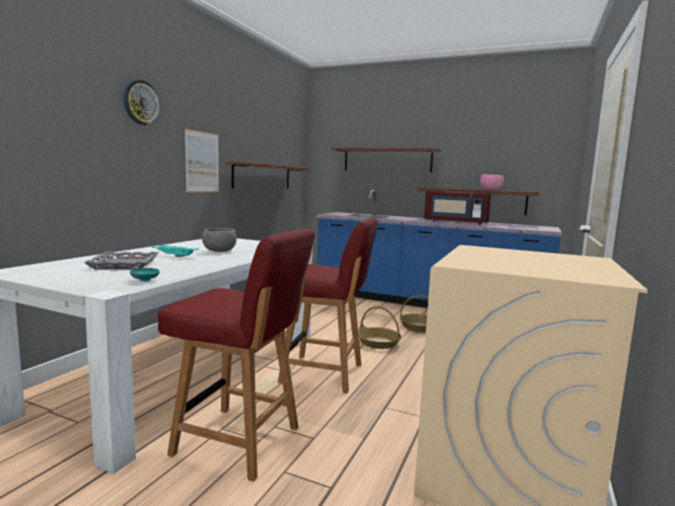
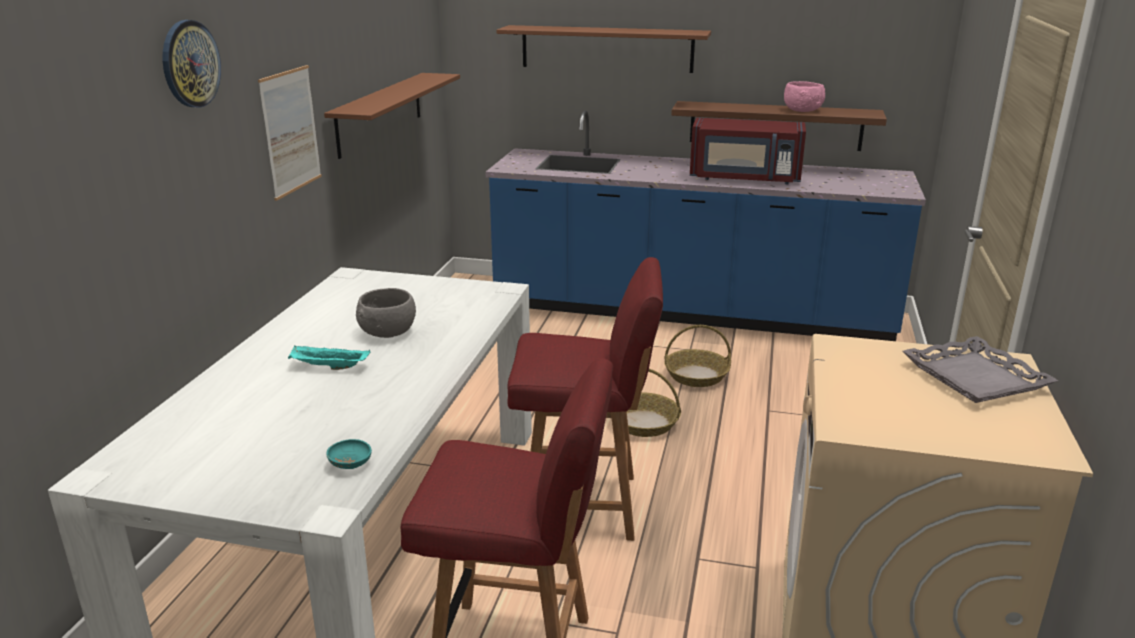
camera: 10 degrees left, 15 degrees up
grey tray [84,251,159,269] -> grey tray moved to [903,336,1058,403]

